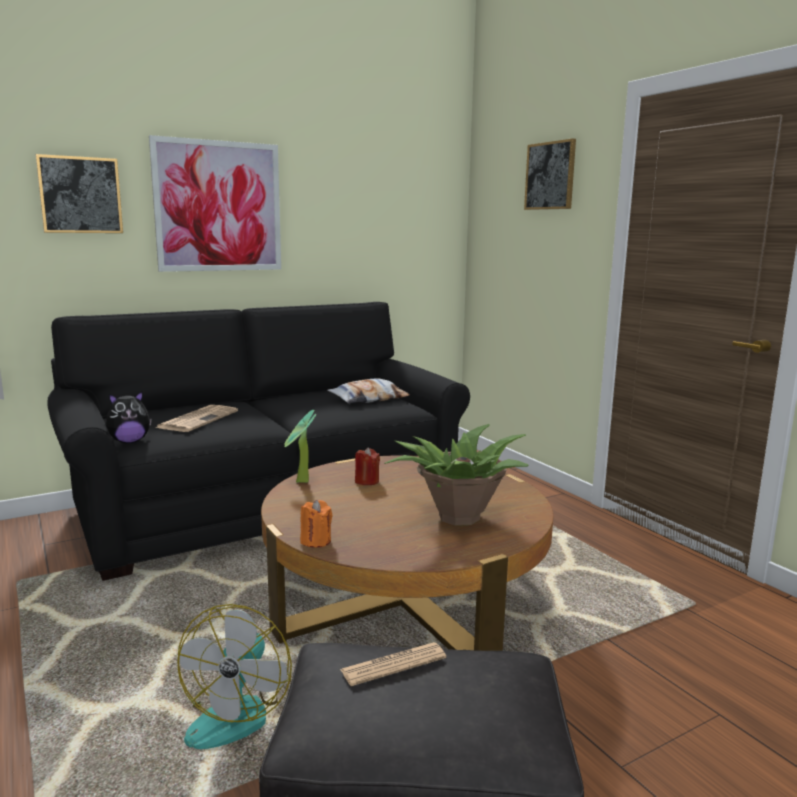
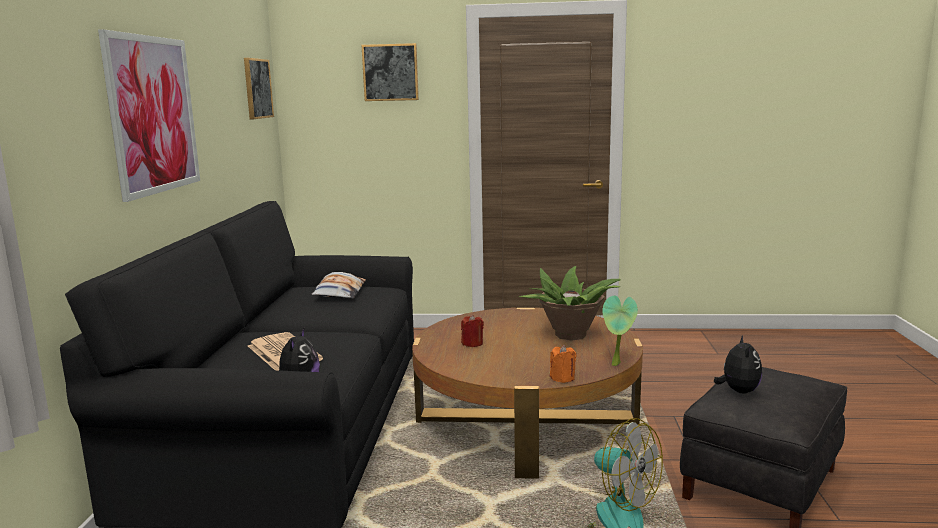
camera: 55 degrees left, 0 degrees up
picture [36,154,123,233] -> picture moved to [244,58,274,119]
potted plant [284,410,316,483] -> potted plant moved to [602,295,638,366]
newspaper [340,642,446,686] -> plush toy [714,335,762,394]

